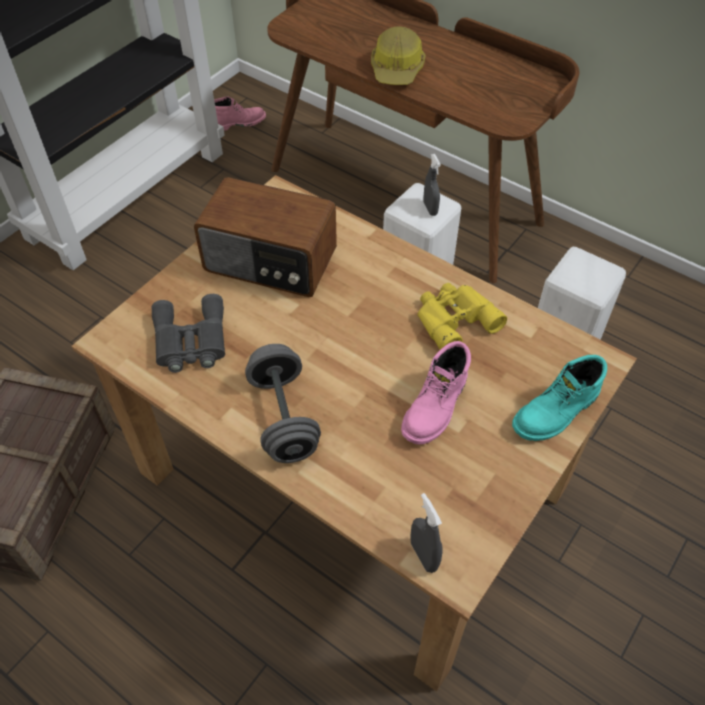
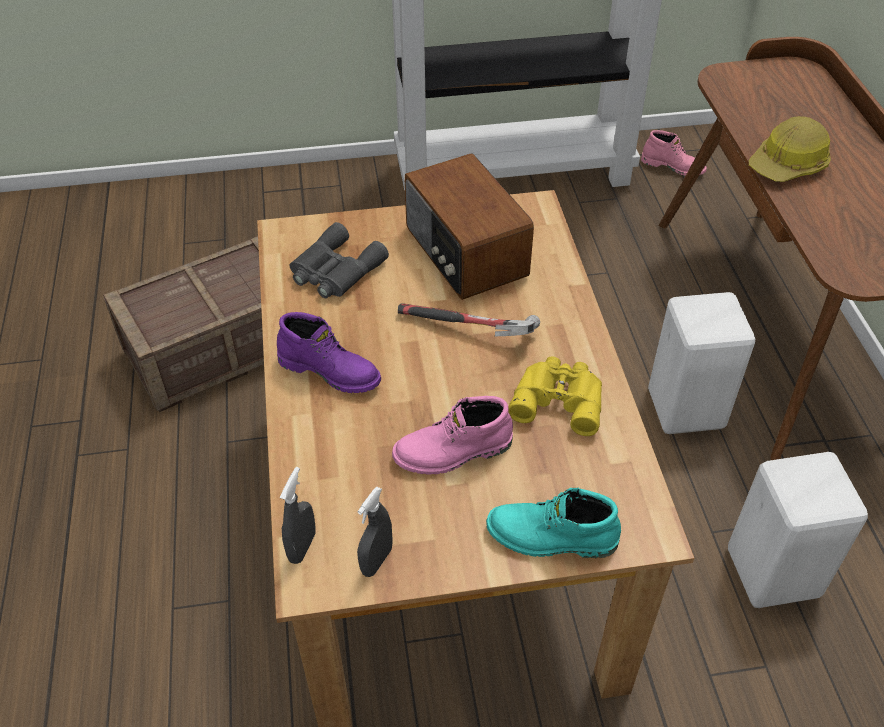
camera: 45 degrees right, 5 degrees down
grey dumbbell [245,344,321,463] -> purple boot [277,312,381,393]
grey spray bottle [424,154,441,216] -> grey spray bottle moved to [357,487,393,577]
none -> hammer [398,303,540,336]

